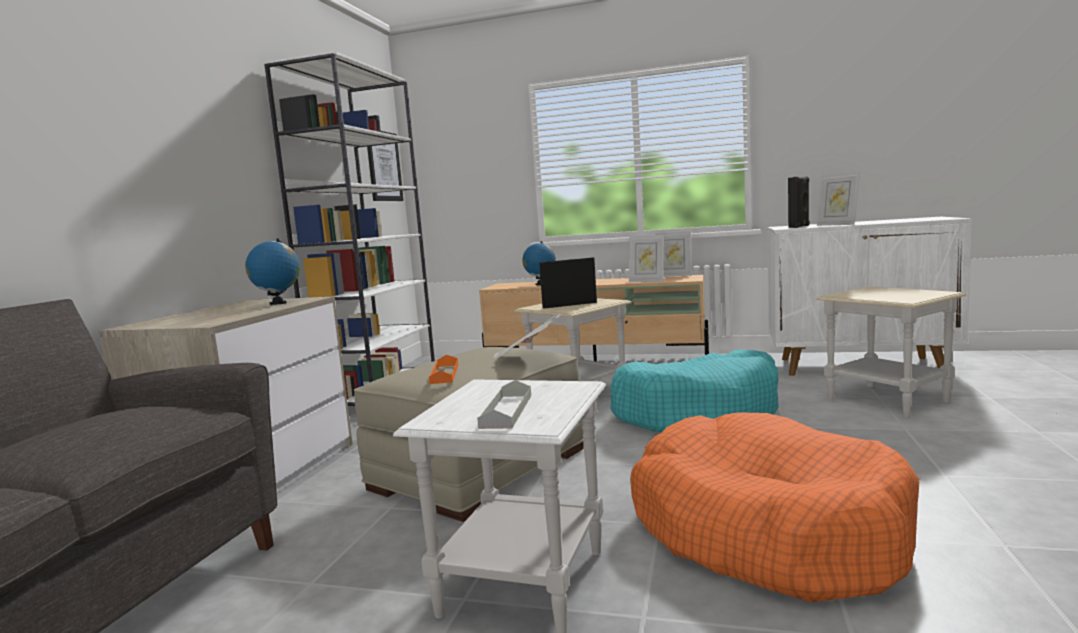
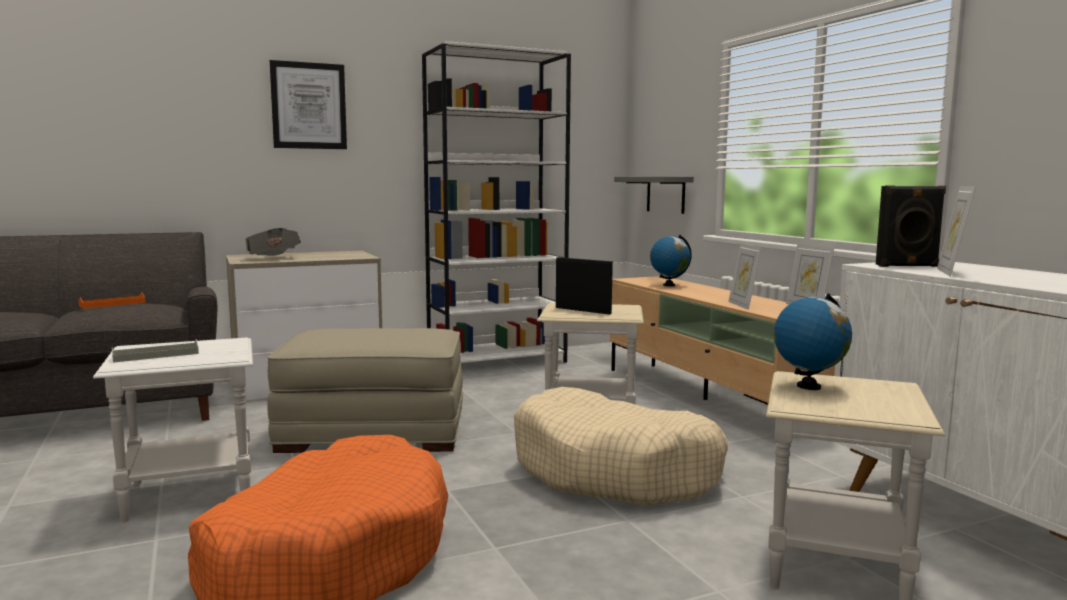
camera: 50 degrees right, 0 degrees up
globe [245,238,300,305] -> globe moved to [774,293,852,390]
picture [367,131,404,201] -> picture moved to [270,60,347,149]
orange tray [429,355,458,384] -> orange tray moved to [79,292,145,309]
newspaper [493,313,561,359] -> newspaper moved to [245,228,301,256]
turquoise dog bed [610,350,779,432] -> beige dog bed [514,387,728,506]
none -> grey shelf [614,176,694,214]

